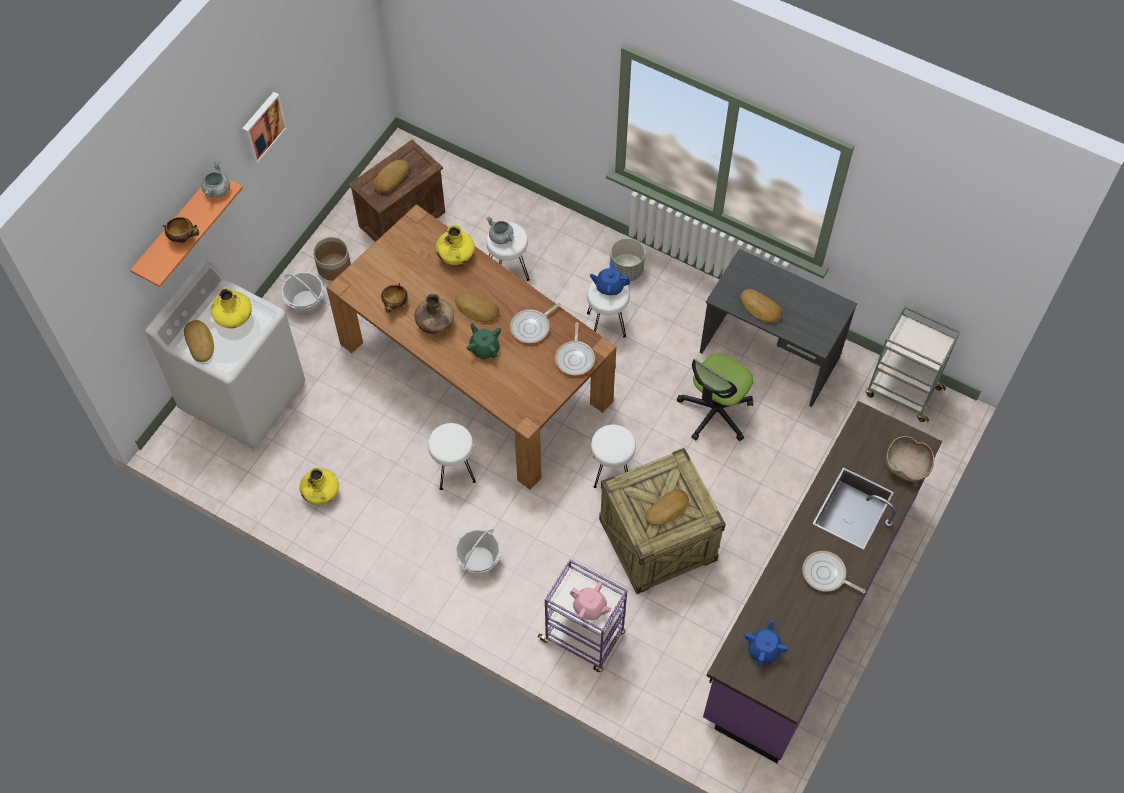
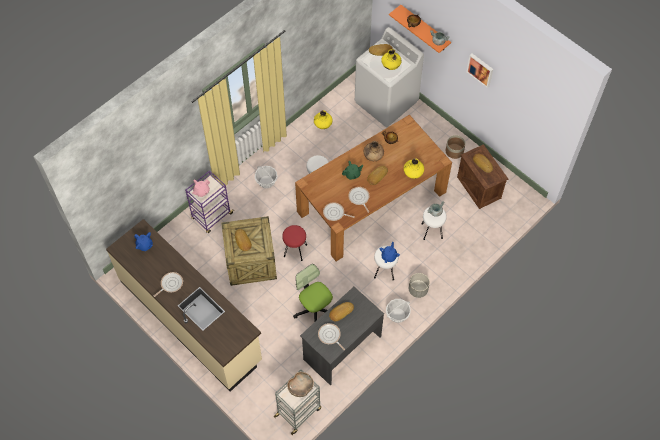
camera: 105 degrees right, 0 degrees up
basket [281,272,324,313] -> basket moved to [386,299,411,323]
white stool [591,425,636,488] -> red stool [282,225,307,261]
purple counter [703,401,942,763] -> beige counter [106,219,262,392]
brown bowl [886,436,934,482] -> brown bowl moved to [287,372,314,397]
none -> frying pan [318,323,345,350]

